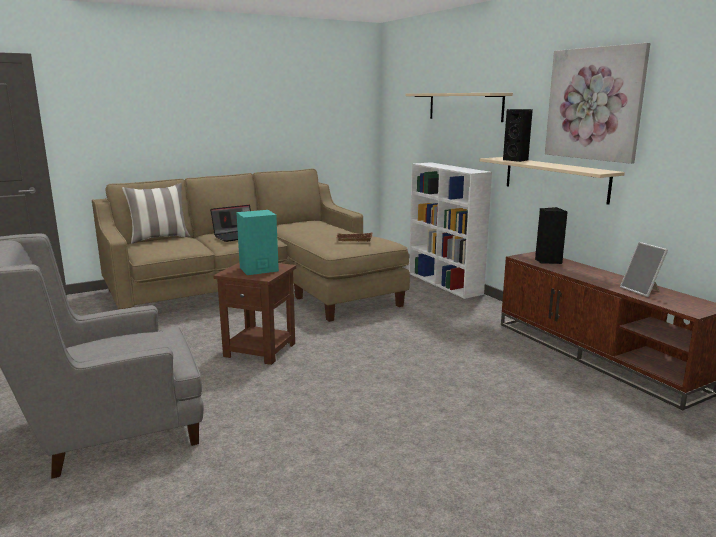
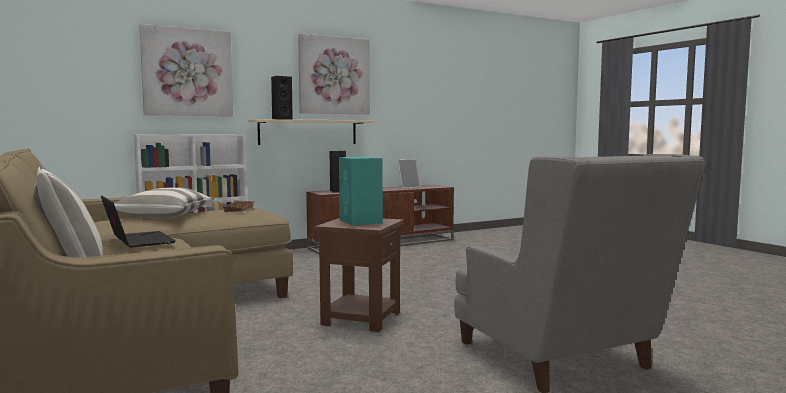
camera: 90 degrees left, 10 degrees down
beige shelf [405,93,513,122] -> picture [139,24,233,116]
none -> pillow [114,188,214,218]

